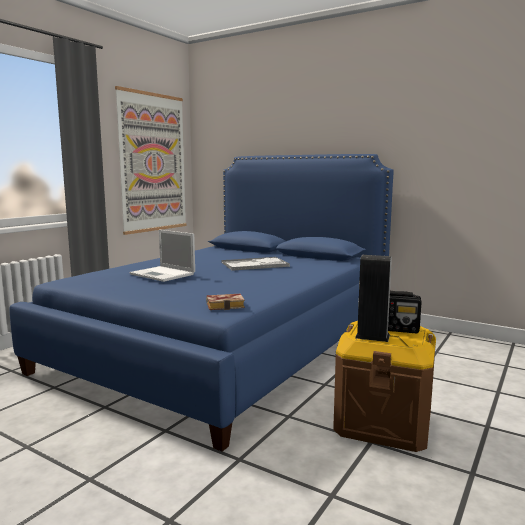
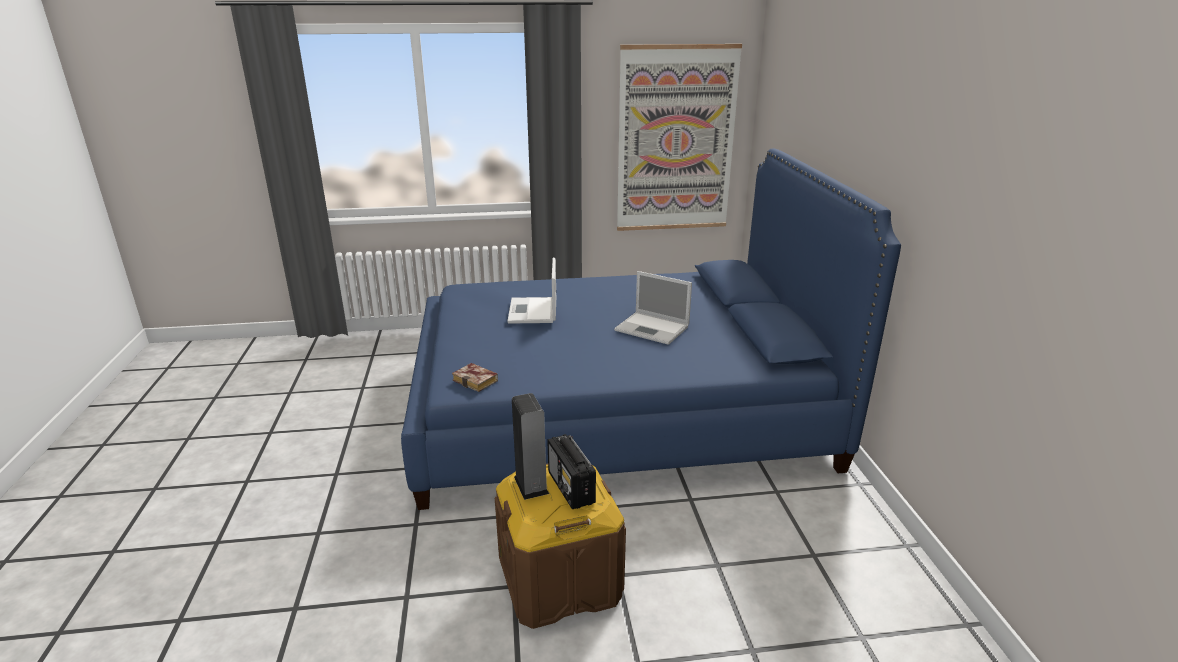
camera: 50 degrees right, 15 degrees up
tray [222,257,290,271] -> laptop [614,271,692,345]

